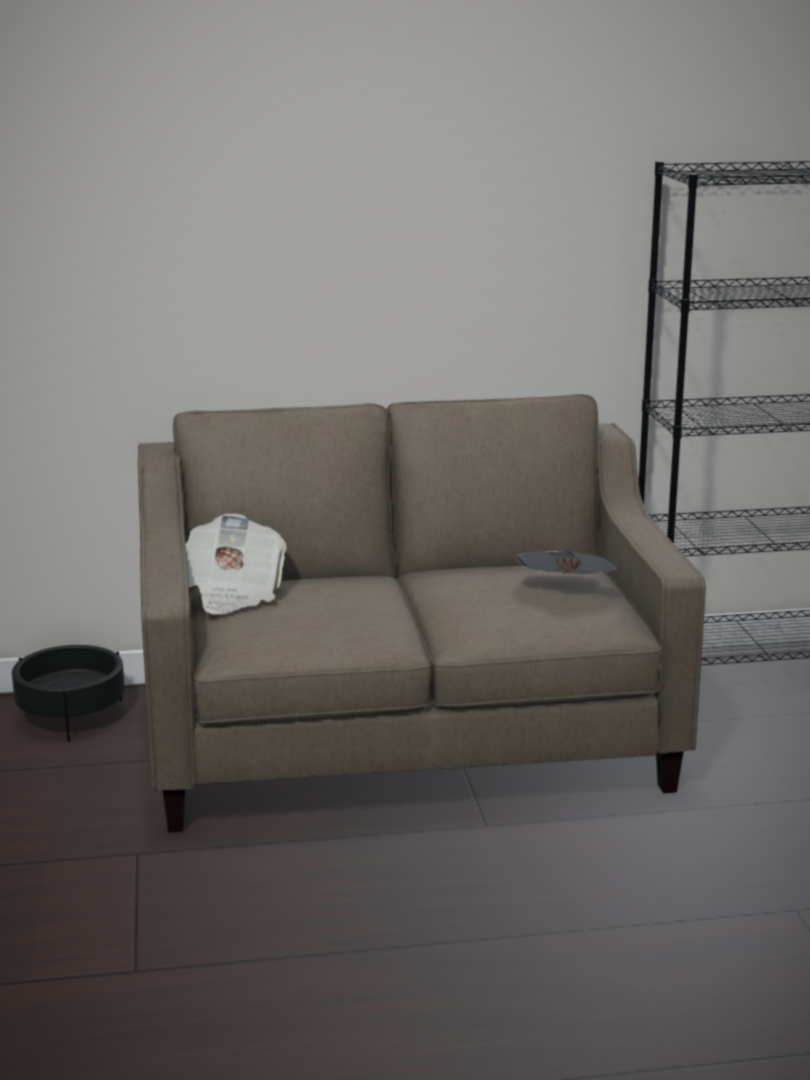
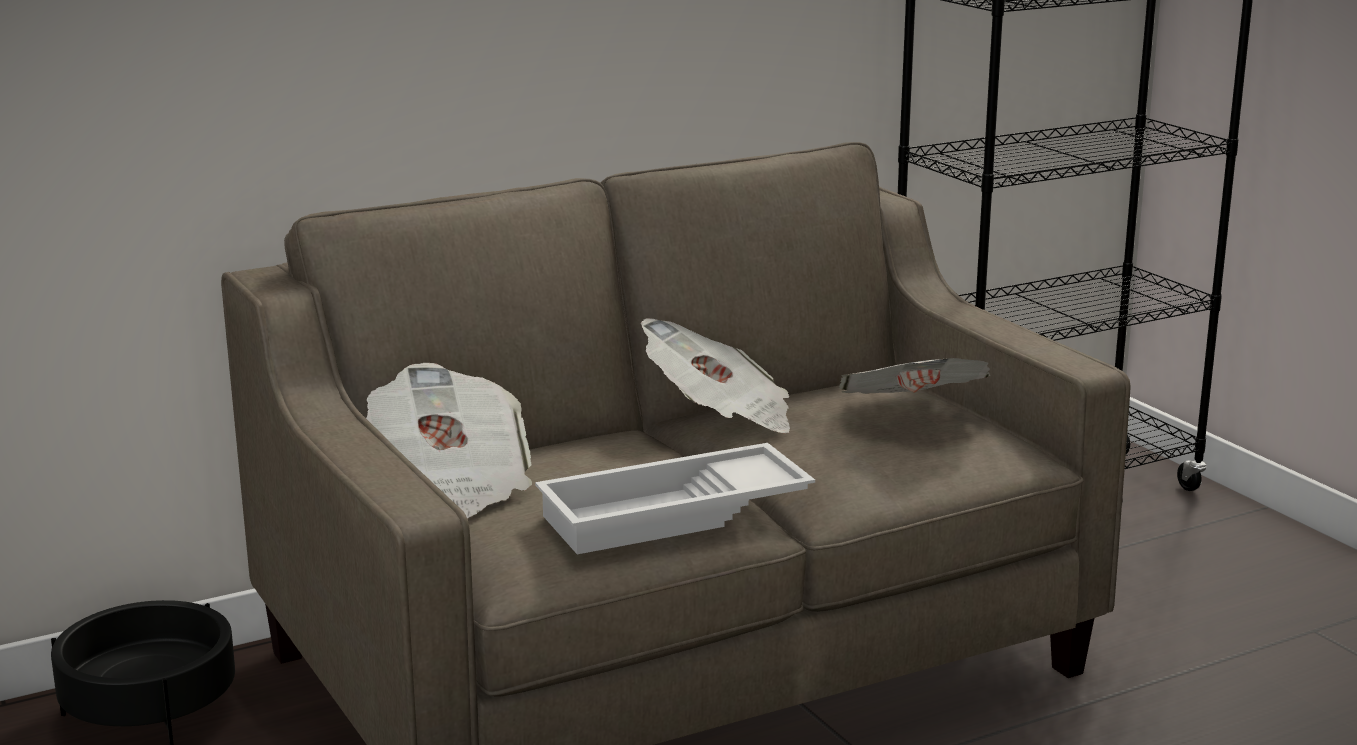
camera: 20 degrees left, 0 degrees up
none -> white tray [535,443,815,554]
none -> newspaper [641,318,790,433]

